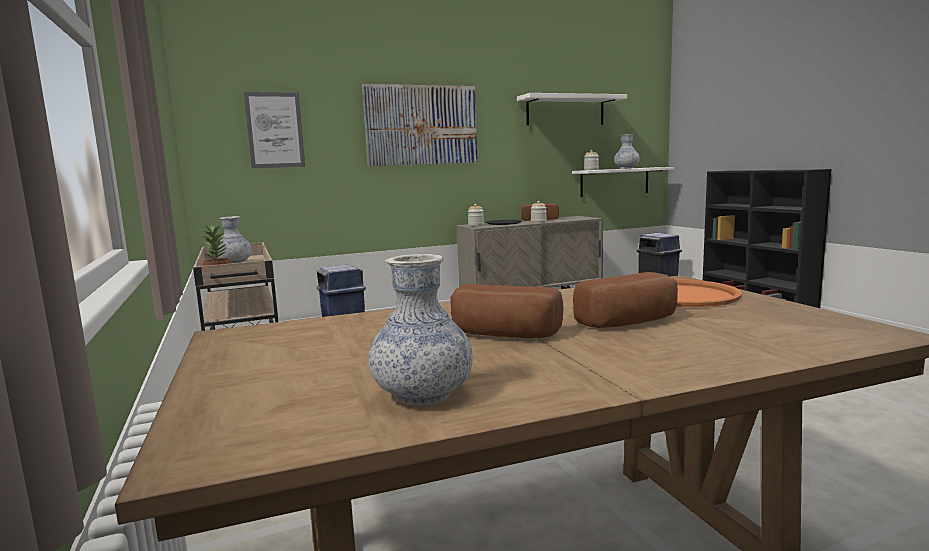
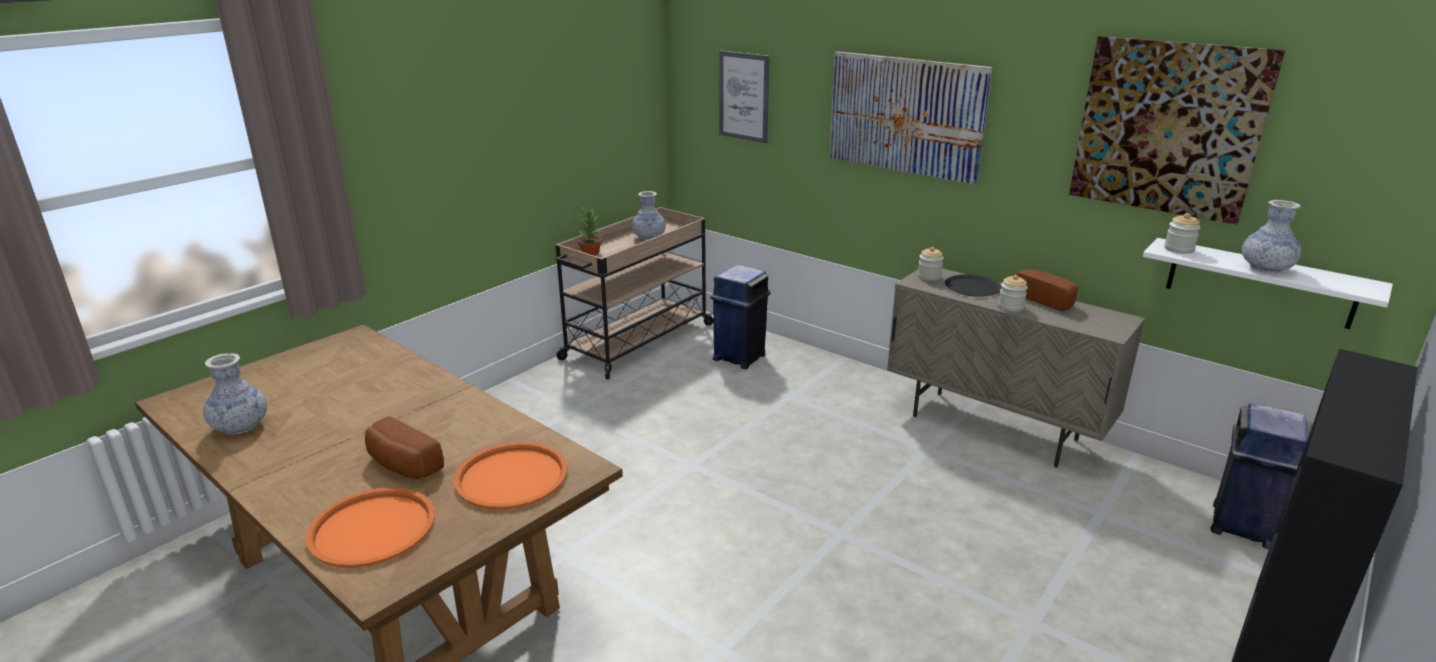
camera: 60 degrees right, 15 degrees up
bread [450,284,563,338] -> none
white shelf [517,93,627,126] -> picture [1069,36,1285,225]
none -> orange tray [305,488,435,568]

